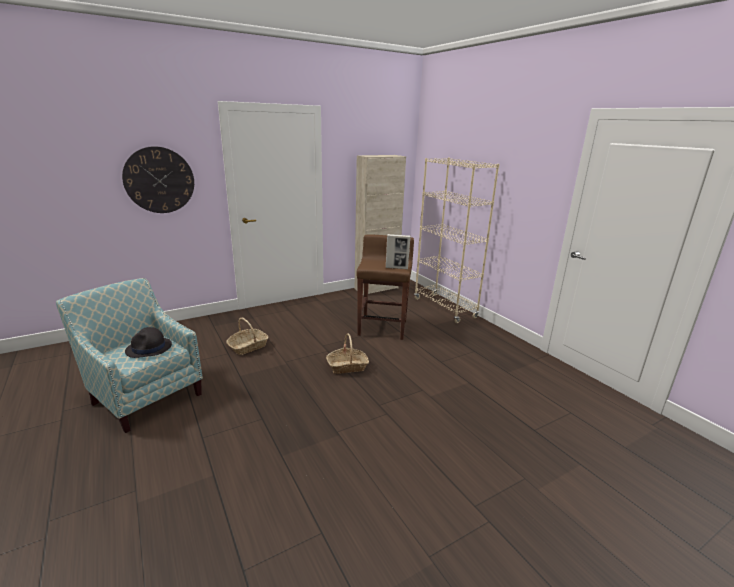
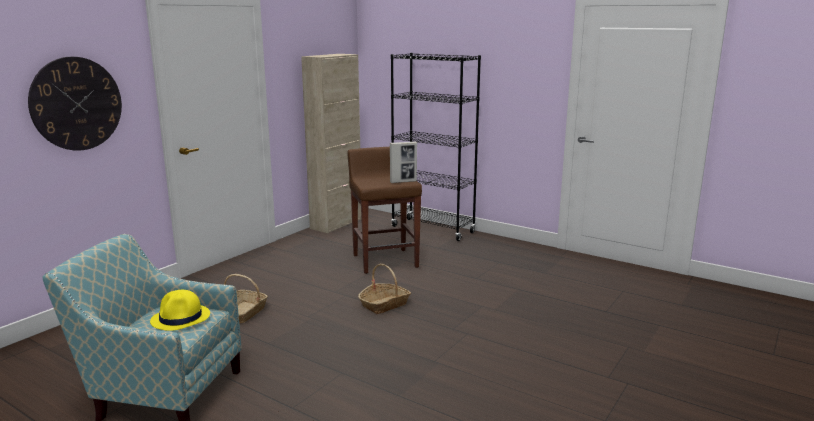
camera: 25 degrees left, 5 degrees down
black hat [125,327,172,358] -> yellow hat [150,290,210,331]
beige bookcase [414,158,499,323] -> black bookcase [391,53,481,241]

